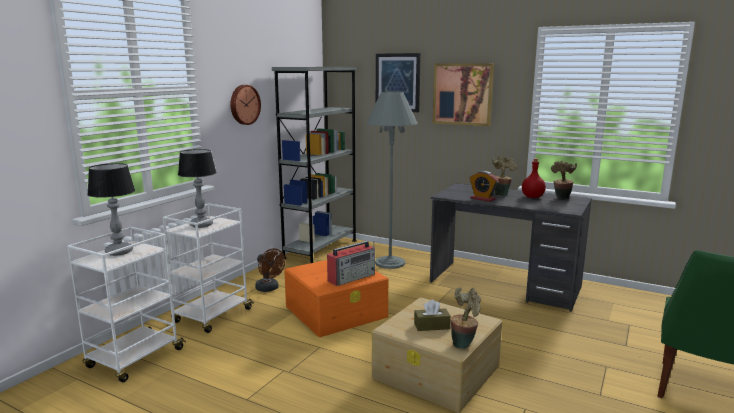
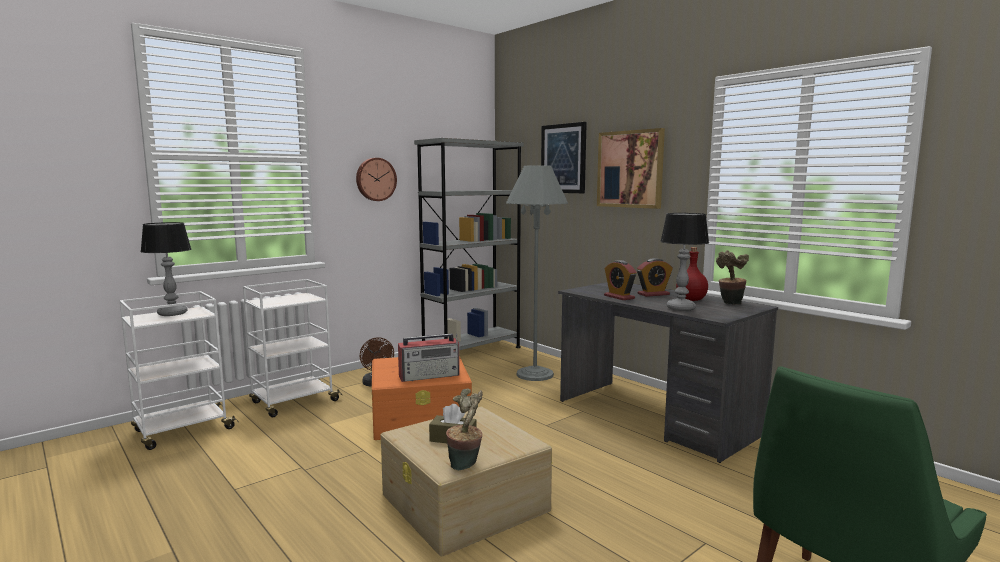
camera: 20 degrees right, 5 degrees down
table lamp [178,149,217,228] -> table lamp moved to [660,213,709,311]
potted plant [492,156,517,196] -> alarm clock [637,258,673,297]

